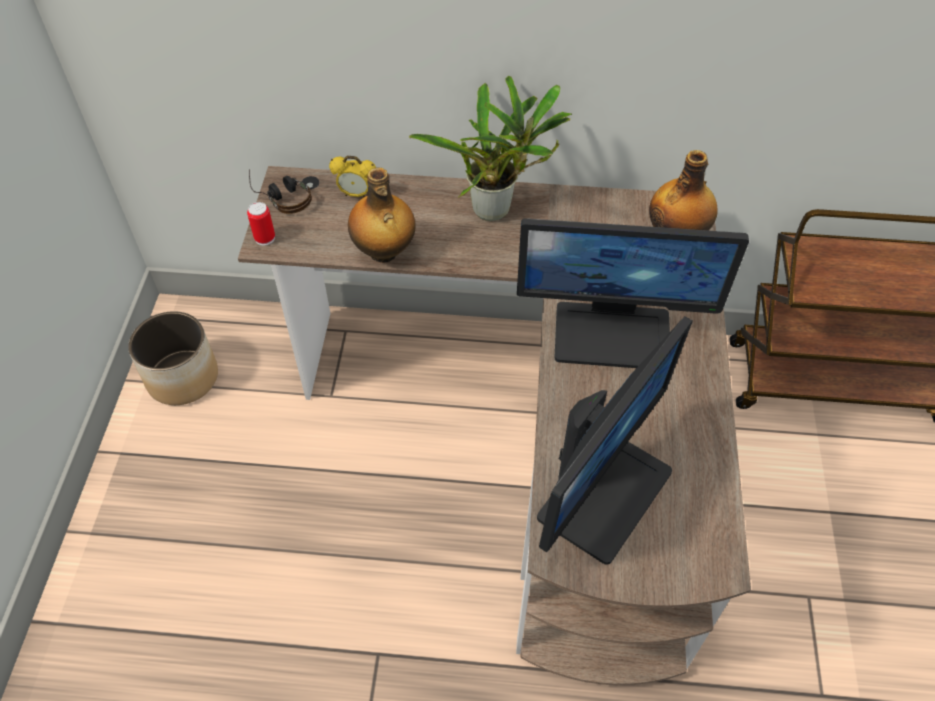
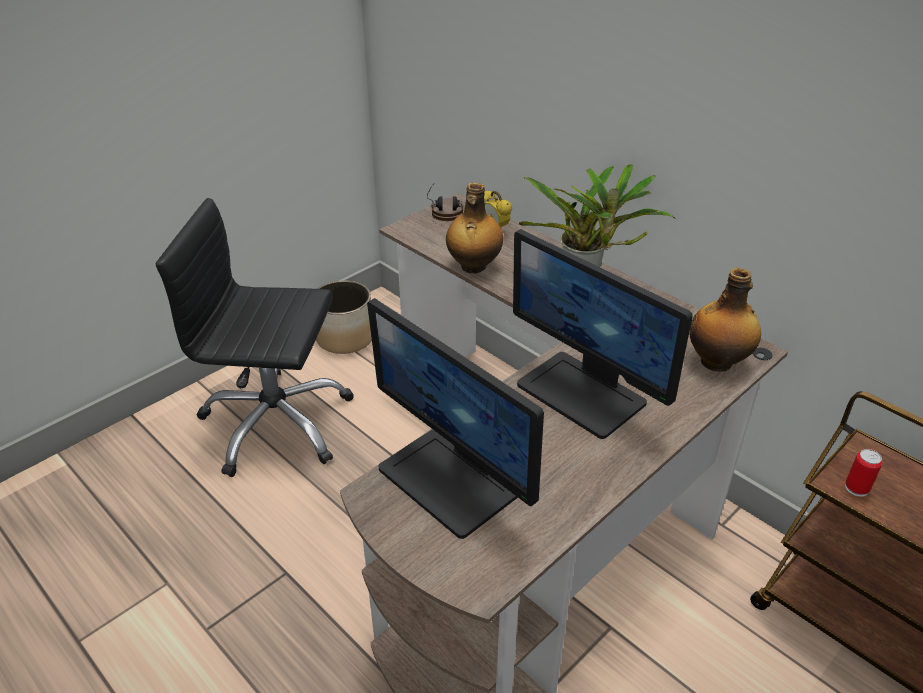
camera: 40 degrees right, 15 degrees down
can [247,202,275,246] -> can moved to [845,449,882,497]
monitor [537,316,693,565] -> monitor turned 60 degrees clockwise [367,298,544,539]
none -> black office chair [156,198,354,477]

